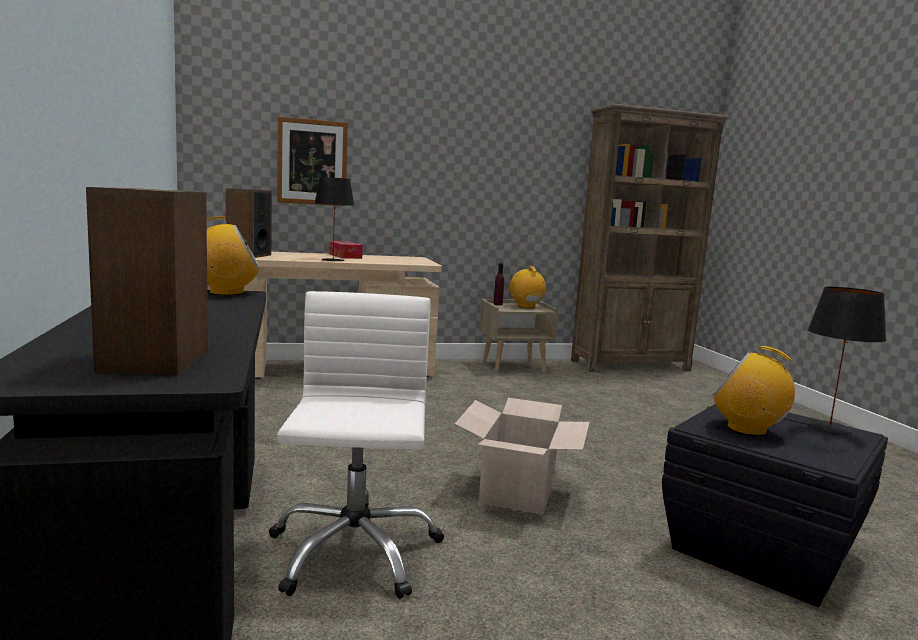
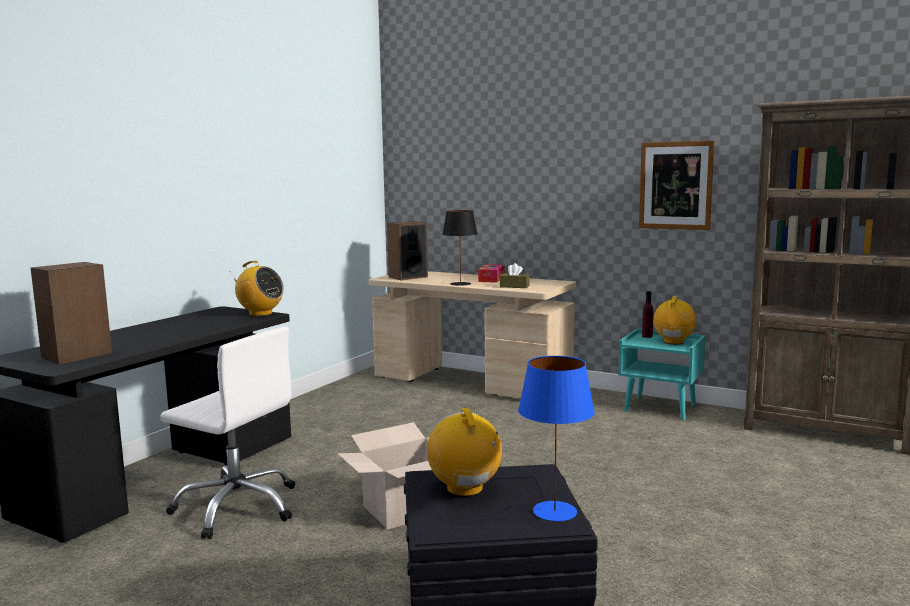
camera: 45 degrees right, 0 degrees up
white office chair [269,291,444,599] -> white office chair turned 75 degrees clockwise [160,327,295,539]
picture [277,116,348,206] -> picture moved to [639,141,714,230]
beige nightstand [479,299,558,373] -> turquoise nightstand [619,329,706,420]
black table lamp [808,287,887,434] -> blue table lamp [518,356,595,521]
none -> brown tissue box [500,263,530,288]

